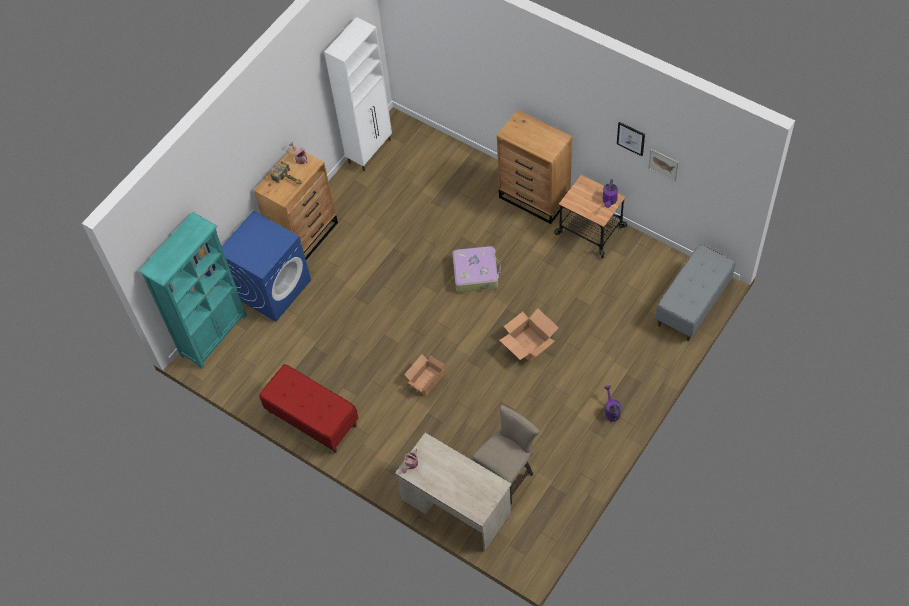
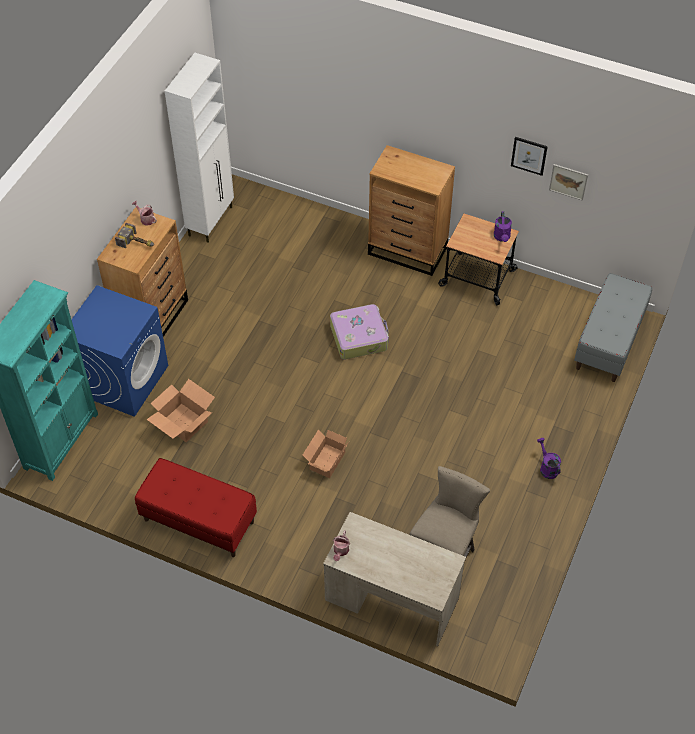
camera: 15 degrees left, 5 degrees down
cardboard box [500,309,559,362] -> cardboard box moved to [146,379,215,442]

